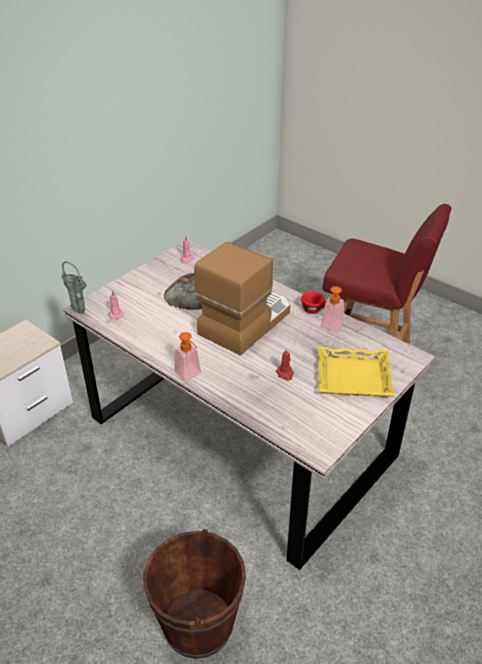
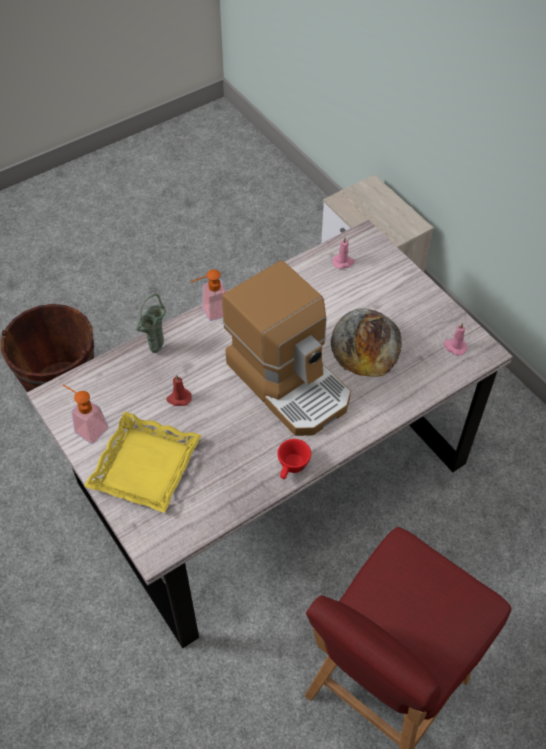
camera: 105 degrees right, 15 degrees up
green vase [61,261,87,314] -> green vase moved to [136,294,166,353]
soap dispenser [321,286,344,331] -> soap dispenser moved to [63,385,109,444]

